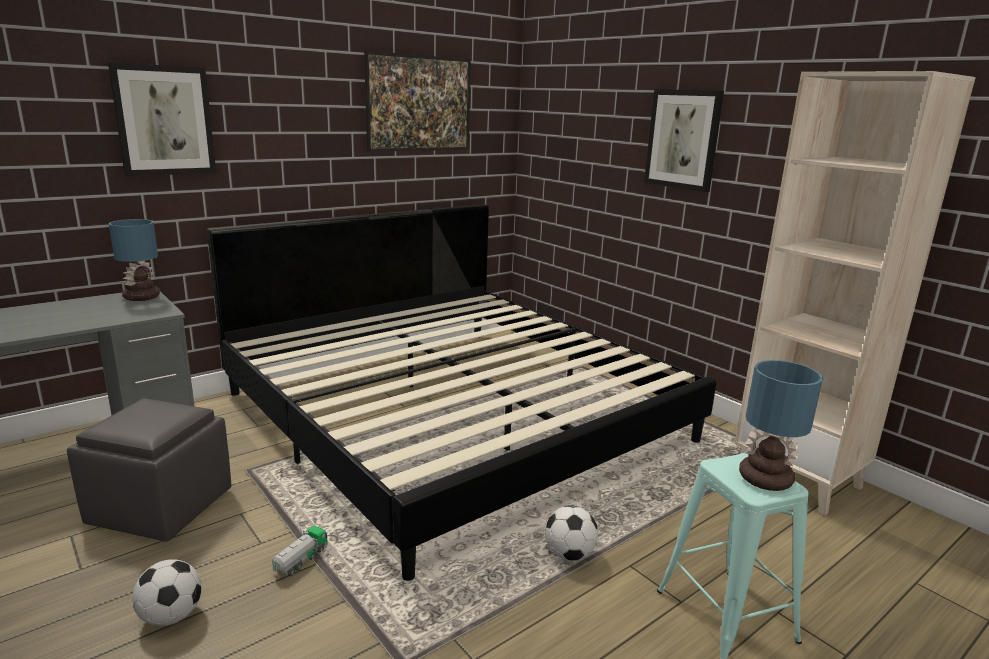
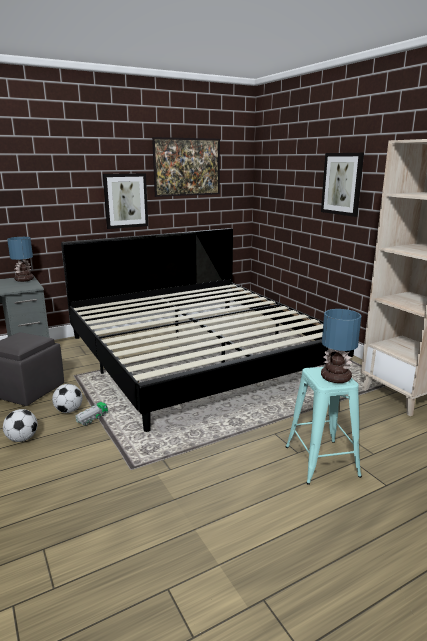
camera: 10 degrees right, 0 degrees up
picture [108,62,216,176] -> picture moved to [103,173,148,229]
football [545,505,598,561] -> football moved to [52,384,82,413]

